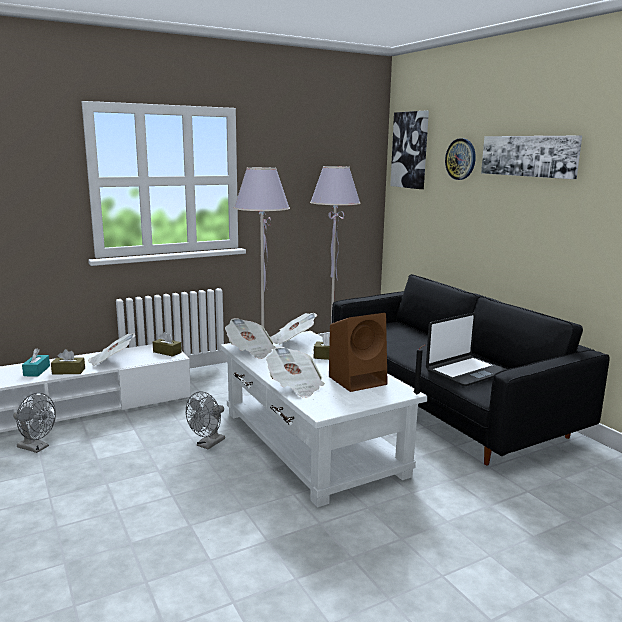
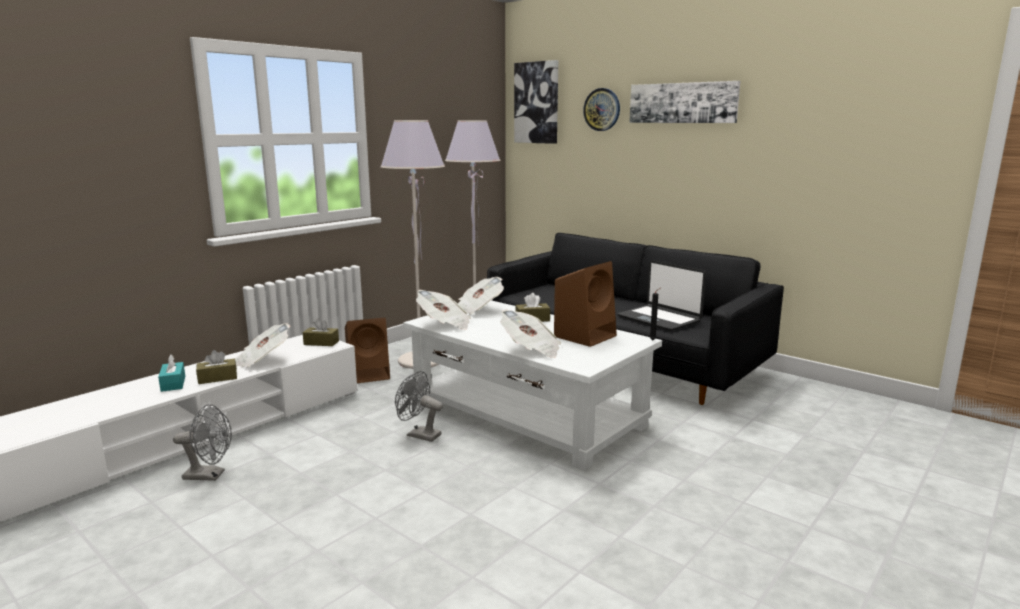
camera: 20 degrees left, 0 degrees up
grey fan [186,391,225,449] -> grey fan turned 105 degrees clockwise [395,371,443,442]
laptop [426,313,506,386] -> laptop turned 105 degrees clockwise [618,260,706,331]
none -> brown speaker [345,318,390,383]

